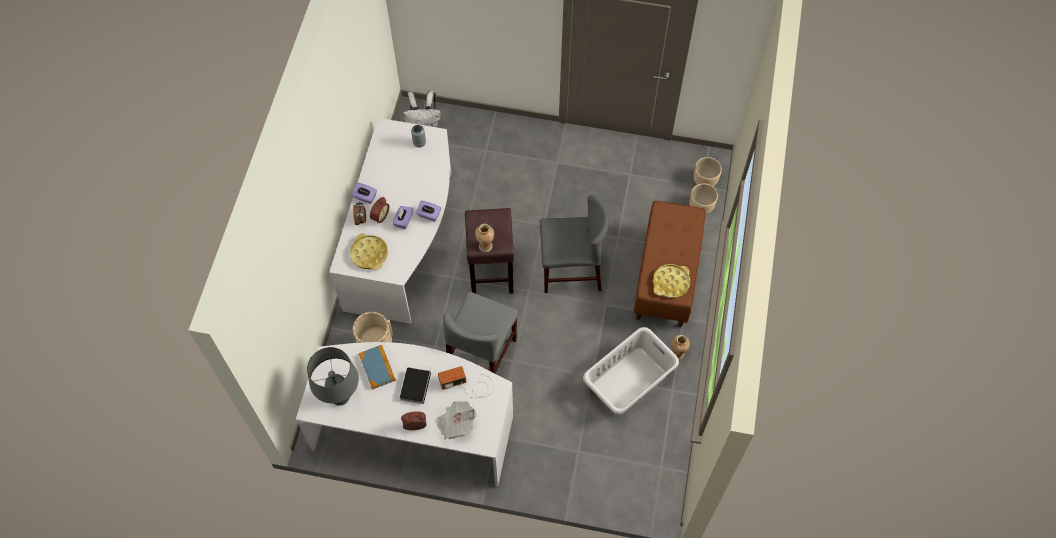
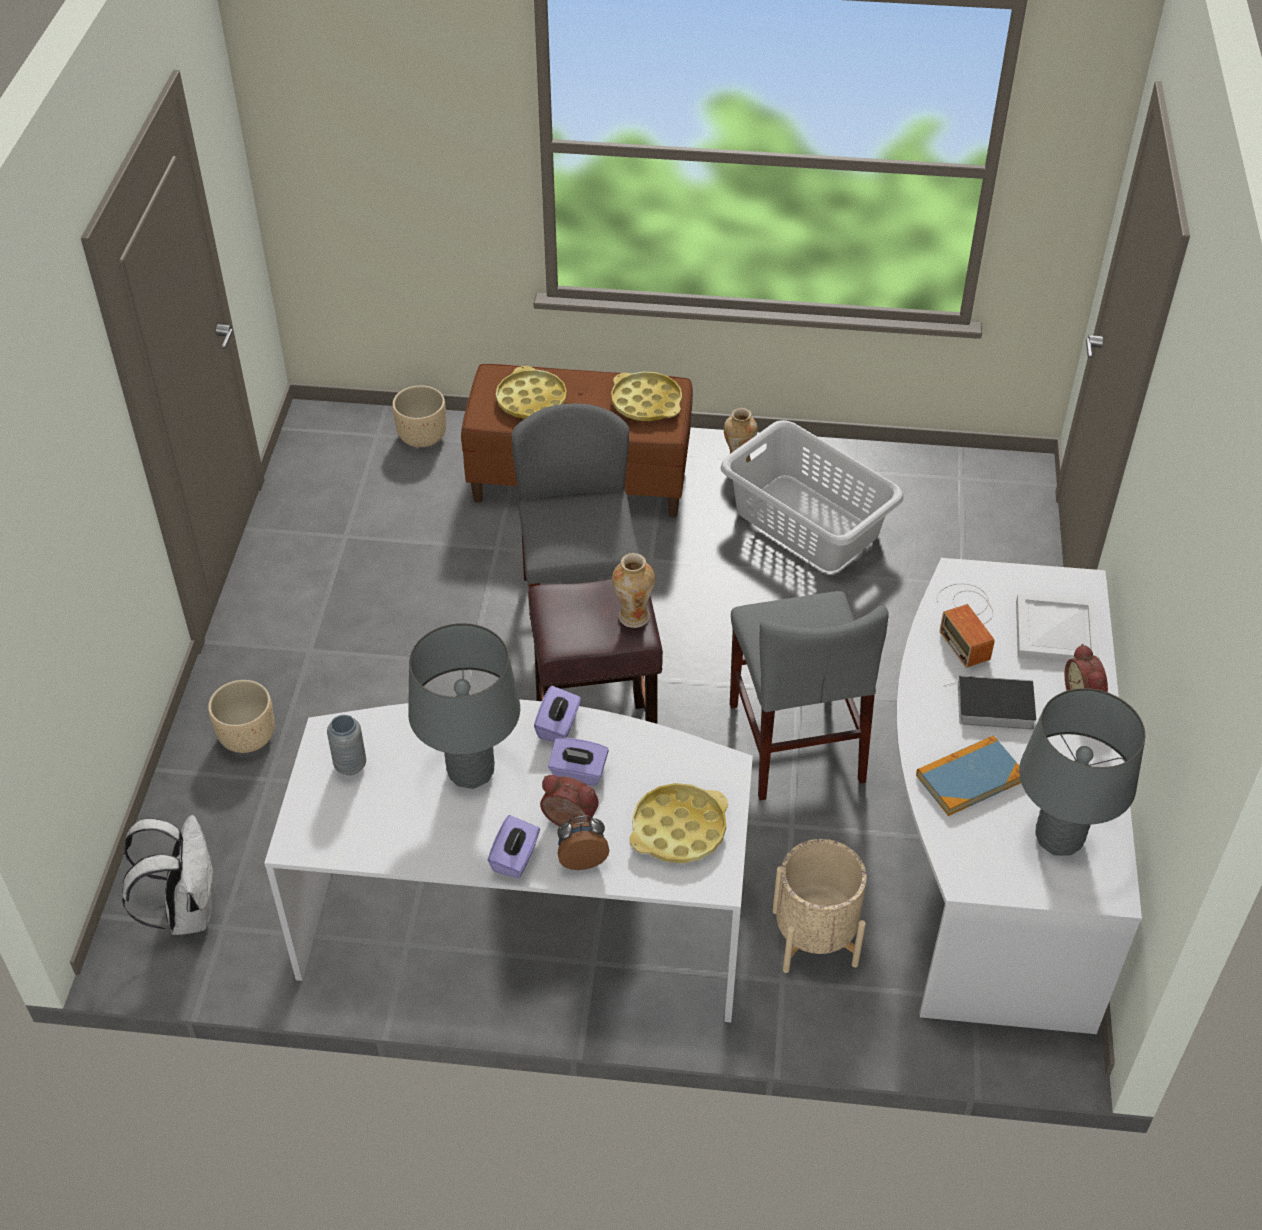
camera: 95 degrees left, 15 degrees down
newspaper [435,401,477,440] -> white tray [1016,594,1099,662]
grey chair [443,292,519,373] -> grey chair turned 60 degrees clockwise [730,591,889,800]
beige planter [694,157,722,187] -> beige planter moved to [208,680,275,753]
none -> grey table lamp [408,623,520,789]
none -> yellow tray [496,366,567,419]

